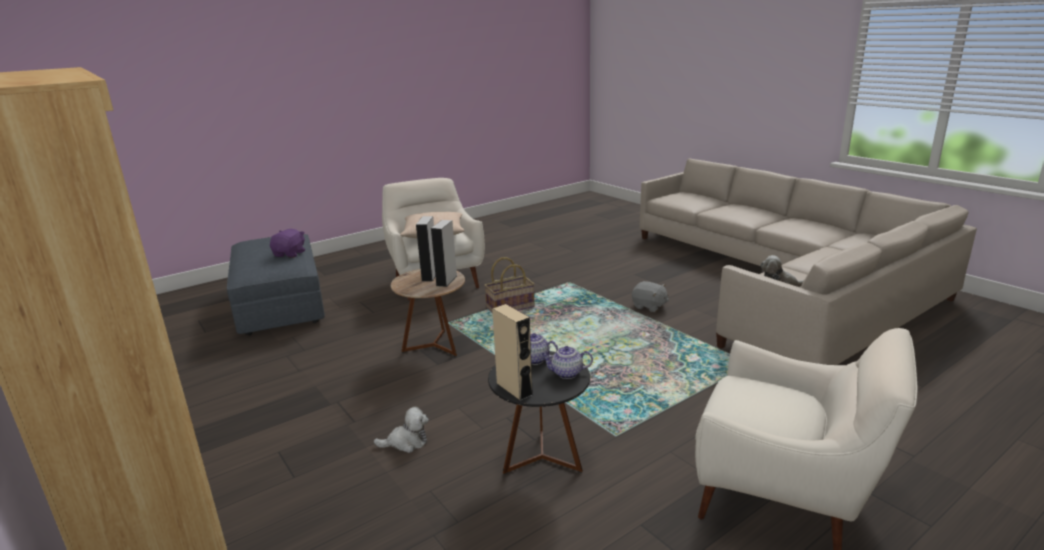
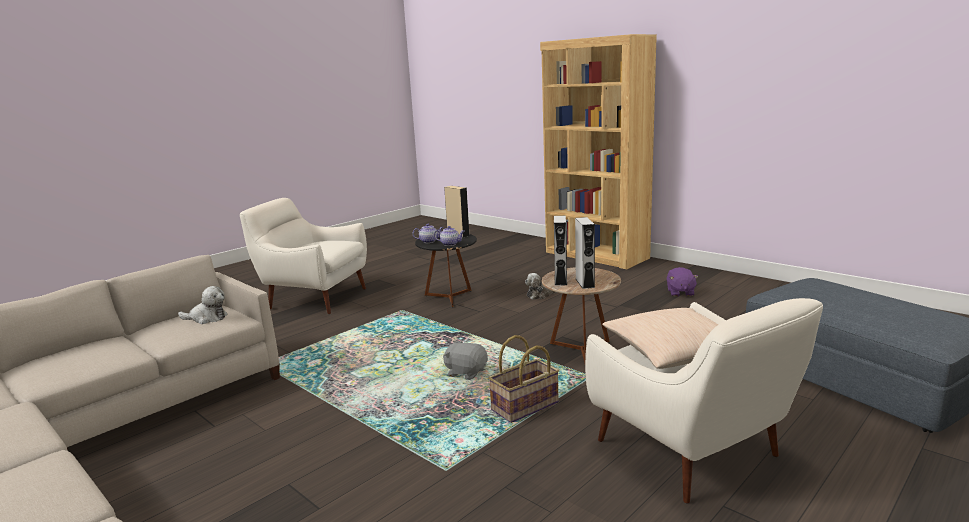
camera: 170 degrees right, 5 degrees down
purple plush toy [270,229,305,258] -> purple plush toy moved to [667,267,698,297]
grey plush toy [632,281,669,312] -> grey plush toy moved to [443,340,488,380]

